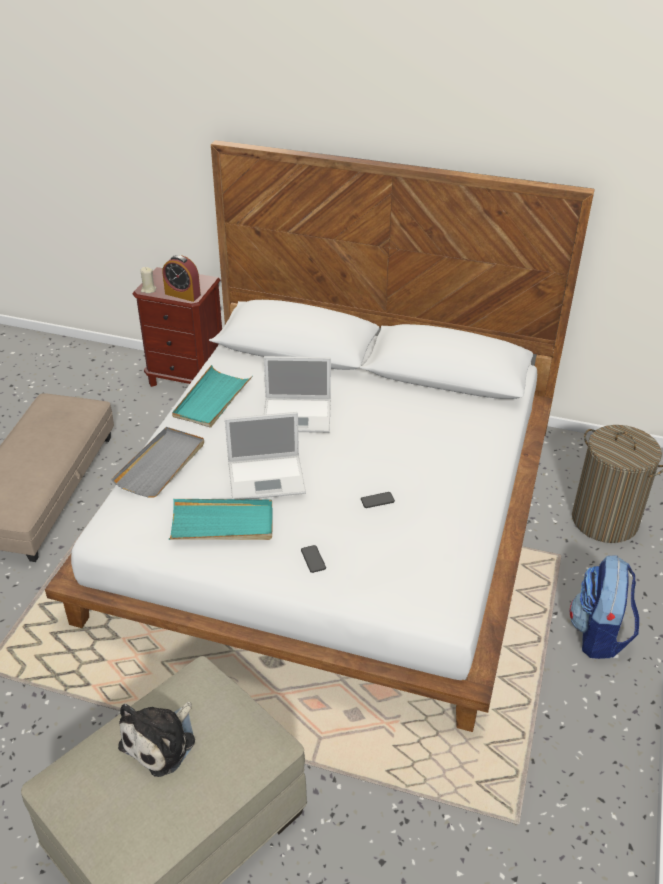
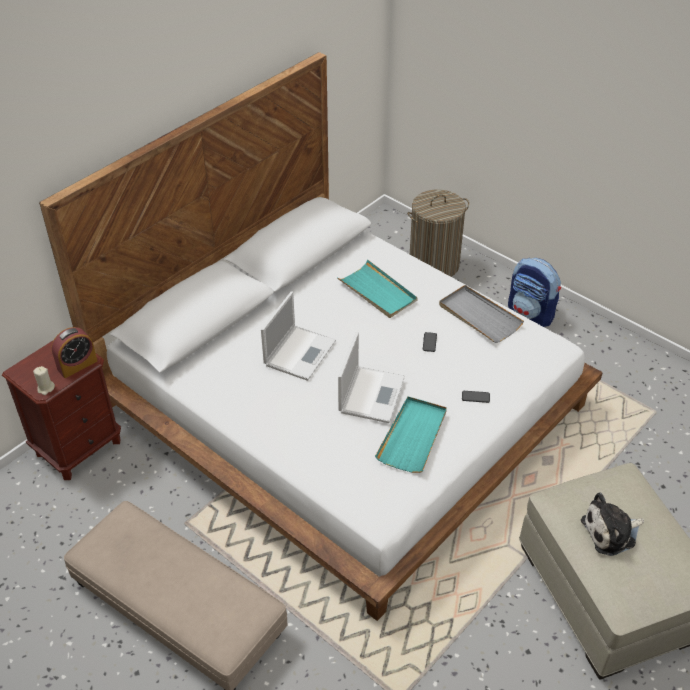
camera: 65 degrees left, 5 degrees up
grey tray [111,427,204,498] -> grey tray moved to [439,285,524,343]
plush toy [118,702,195,777] -> plush toy turned 105 degrees clockwise [581,492,644,556]
turquoise tray [172,365,252,428] -> turquoise tray moved to [337,259,417,318]

